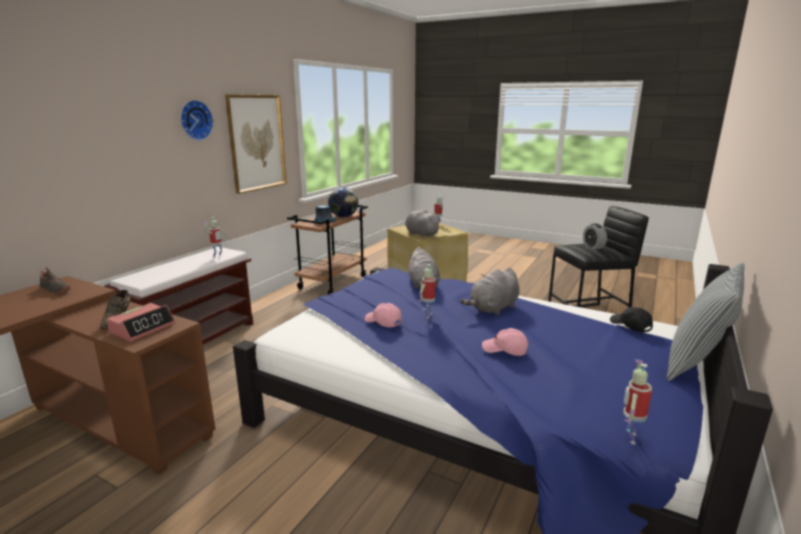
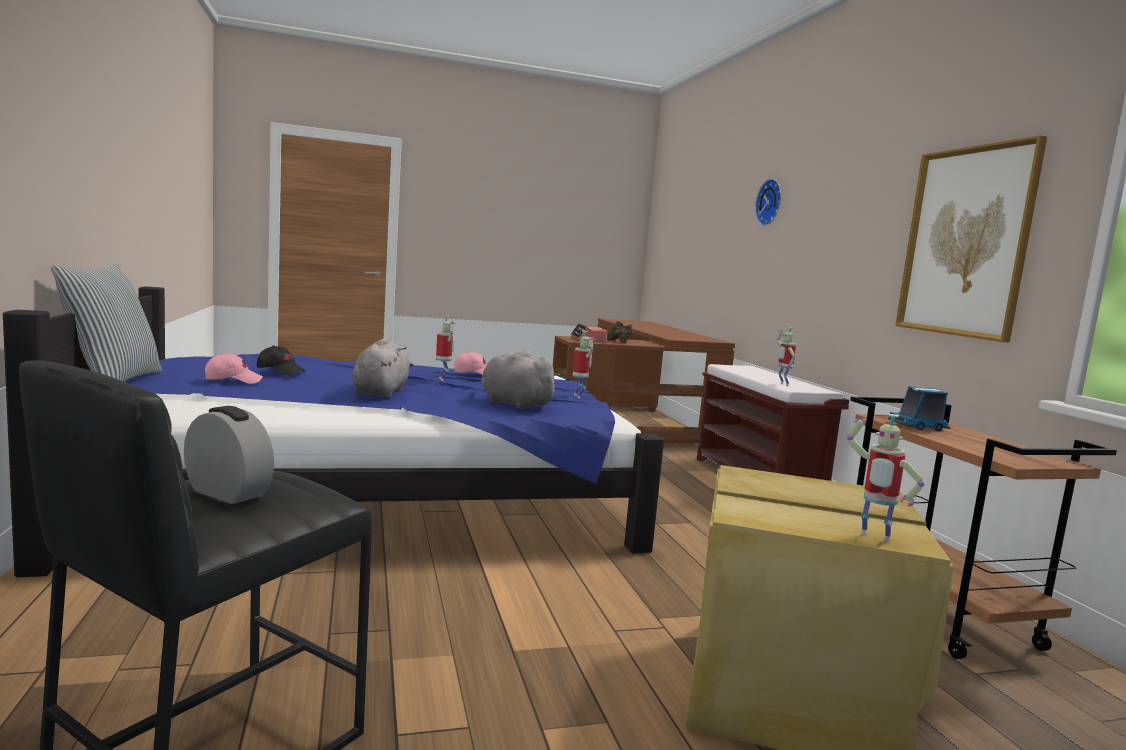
camera: 135 degrees right, 10 degrees down
black shoe [40,267,71,294] -> none
wall clock [180,100,213,141] -> wall clock moved to [755,179,781,226]
globe [328,187,358,217] -> none
grey plush toy [405,209,442,237] -> none
pink cap [482,328,528,356] -> pink cap moved to [205,354,263,384]
black cap [610,307,653,333] -> black cap moved to [257,346,305,375]
toy robot [623,360,652,445] -> toy robot moved to [572,331,596,398]

